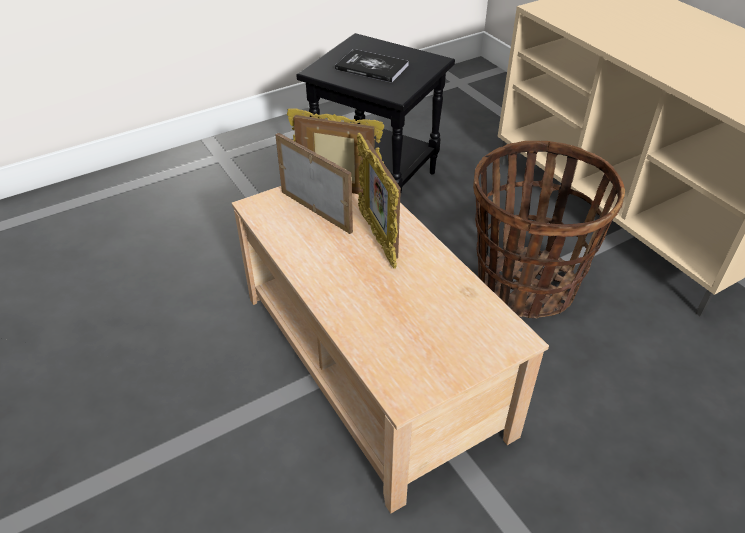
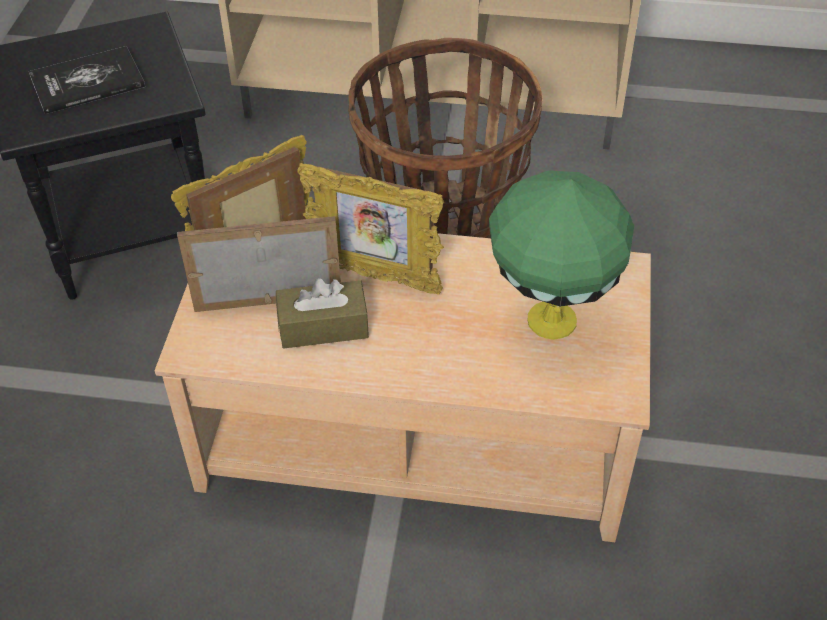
camera: 50 degrees left, 5 degrees up
none -> brown tissue box [276,278,369,349]
none -> green table lamp [489,171,634,340]

